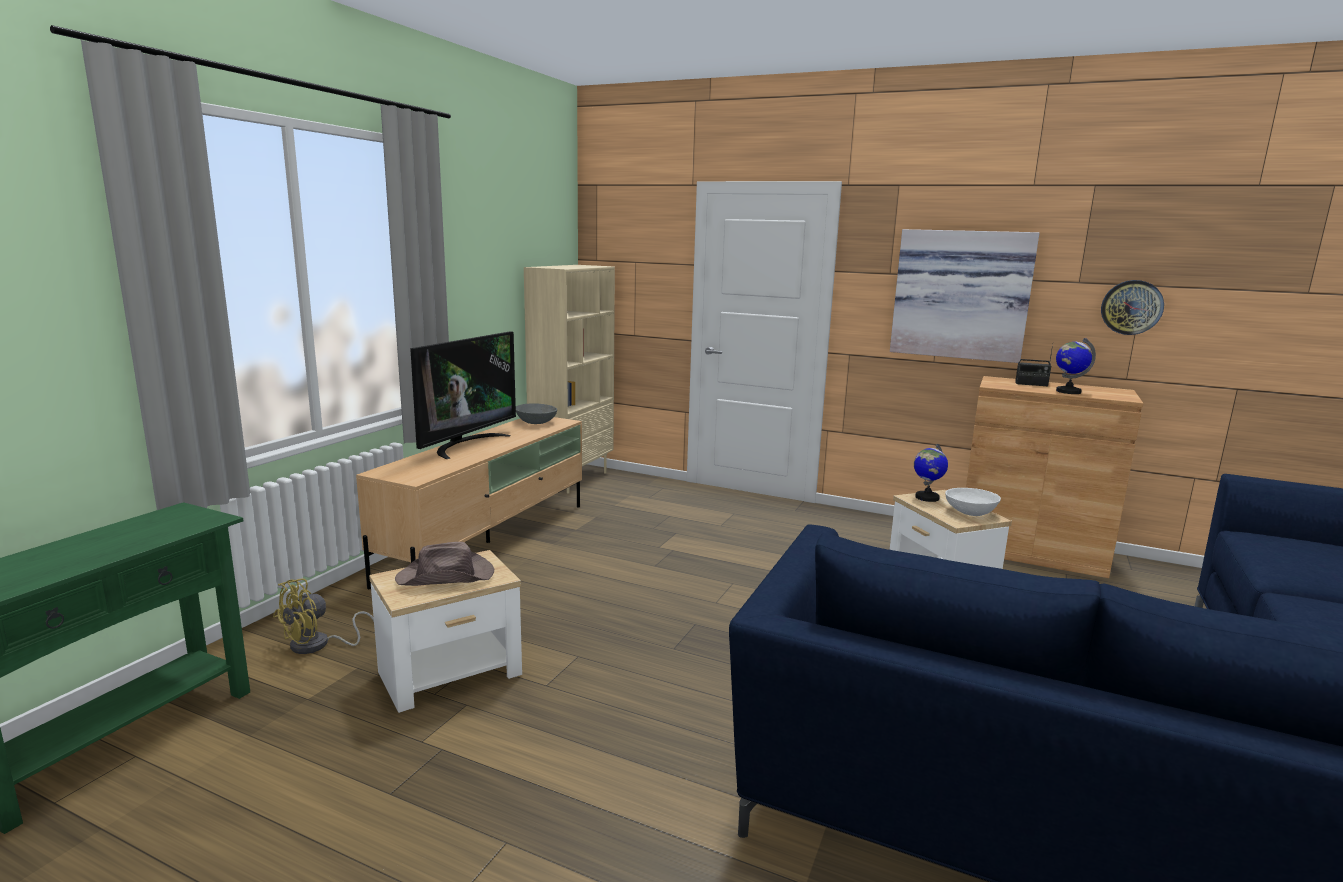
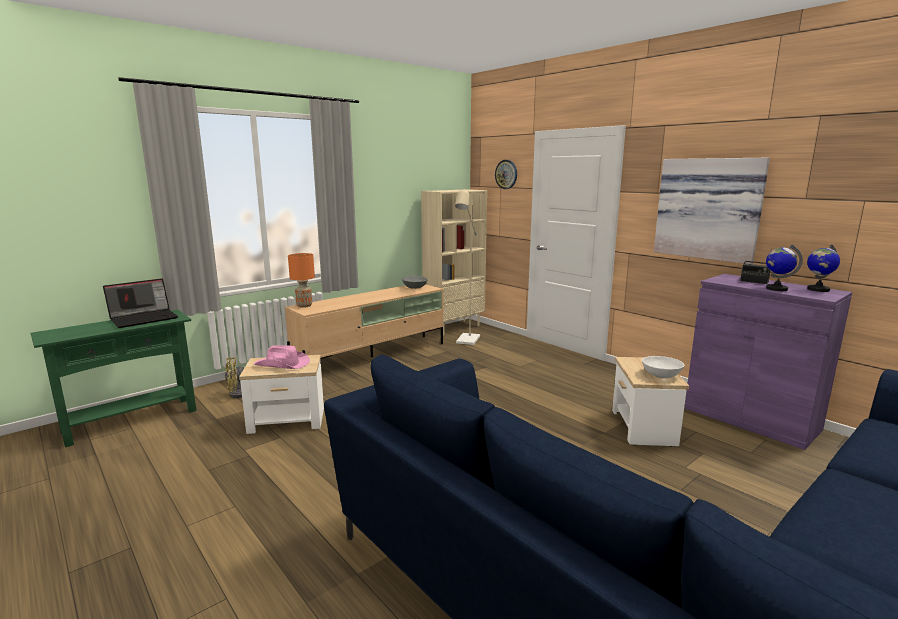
camera: 25 degrees right, 0 degrees up
brown hat [395,542,494,586] -> pink hat [254,345,310,369]
television [410,331,516,459] -> none
globe [914,443,948,502] -> globe moved to [807,244,840,292]
brown cabinet [966,376,1143,578] -> purple cabinet [684,274,852,450]
wall clock [1101,280,1164,335] -> wall clock moved to [495,160,517,189]
none -> laptop [103,278,178,328]
none -> orange table lamp [288,253,315,308]
none -> beige floor lamp [455,188,480,345]

